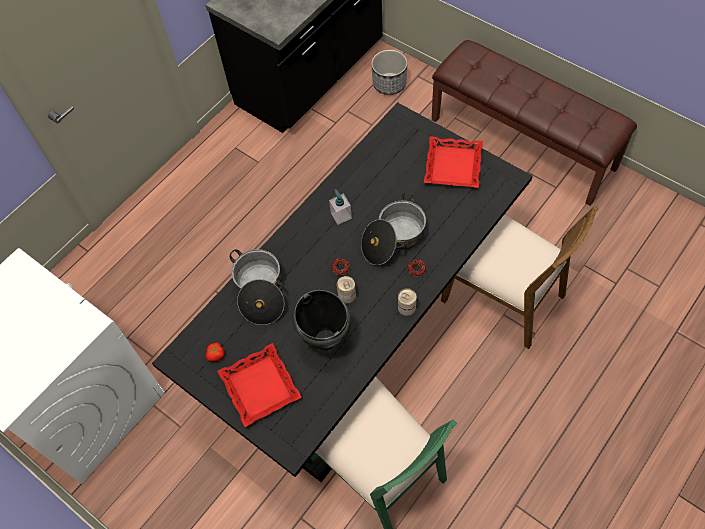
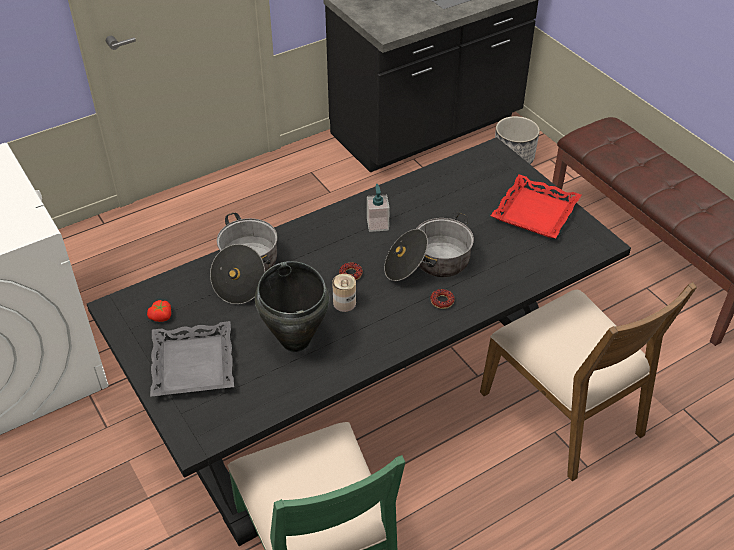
camera: 15 degrees right, 15 degrees down
red tray [217,343,302,427] -> grey tray [150,321,234,397]
can [398,288,416,316] -> none

